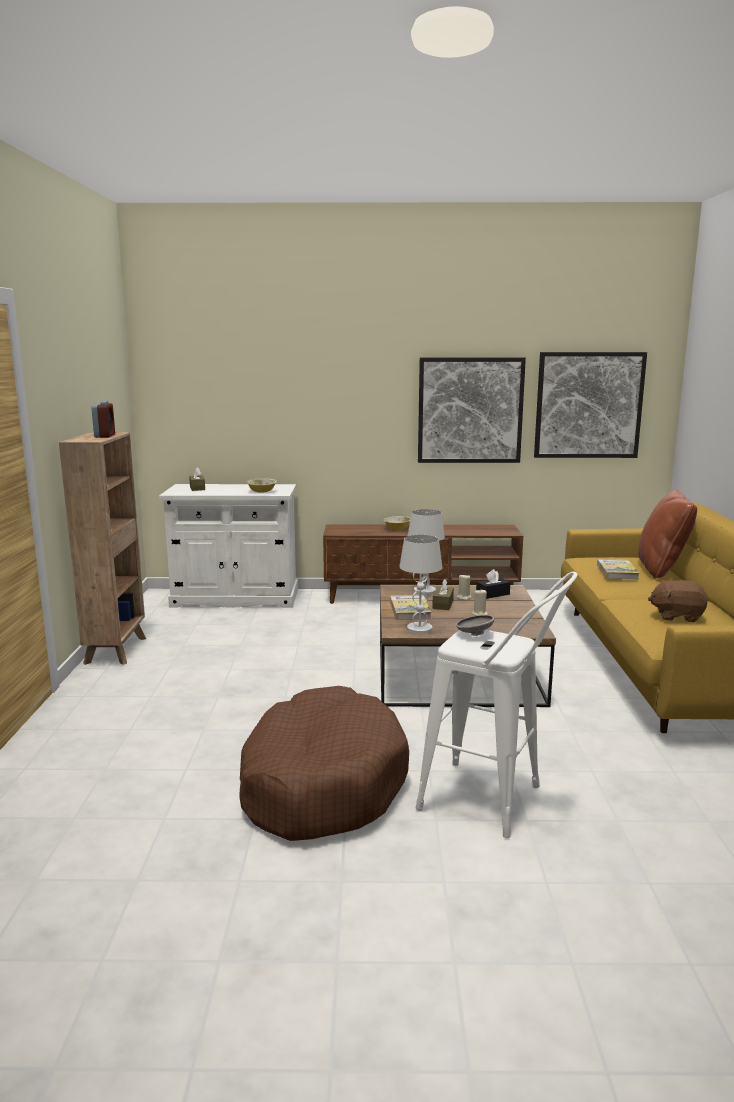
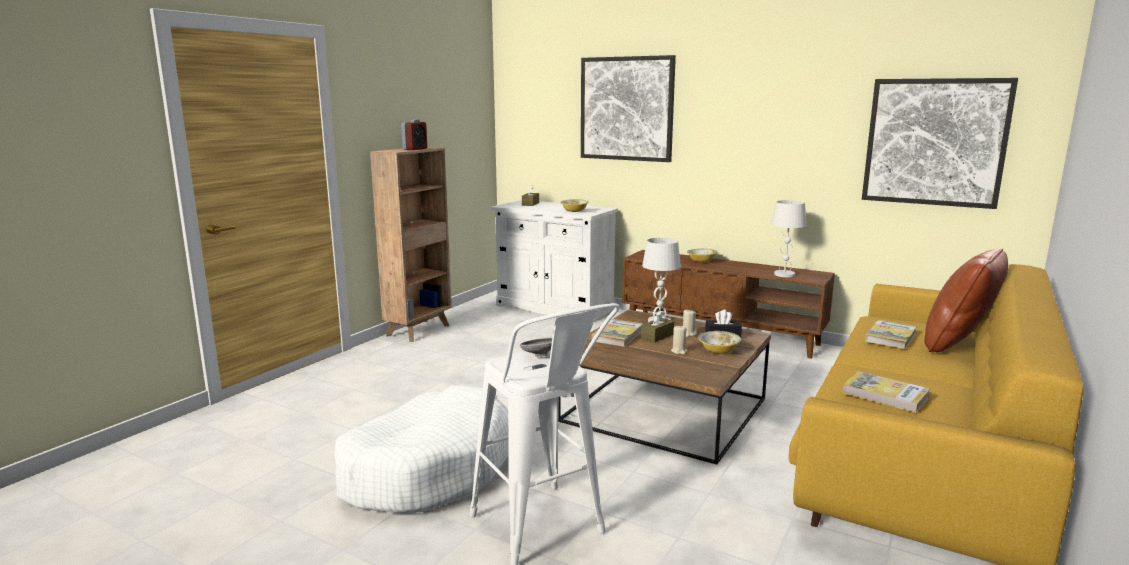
camera: 30 degrees right, 0 degrees up
brown dog bed [239,686,409,841] -> white dog bed [334,385,509,514]
white table lamp [399,535,442,634] -> white table lamp moved to [772,200,807,277]
picture [418,358,526,463] -> picture moved to [581,55,676,162]
brown plush toy [648,580,707,622] -> book [842,371,930,413]
none -> bowl [699,331,741,354]

